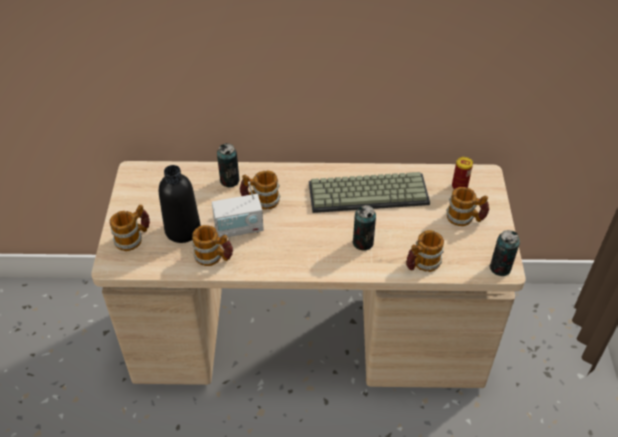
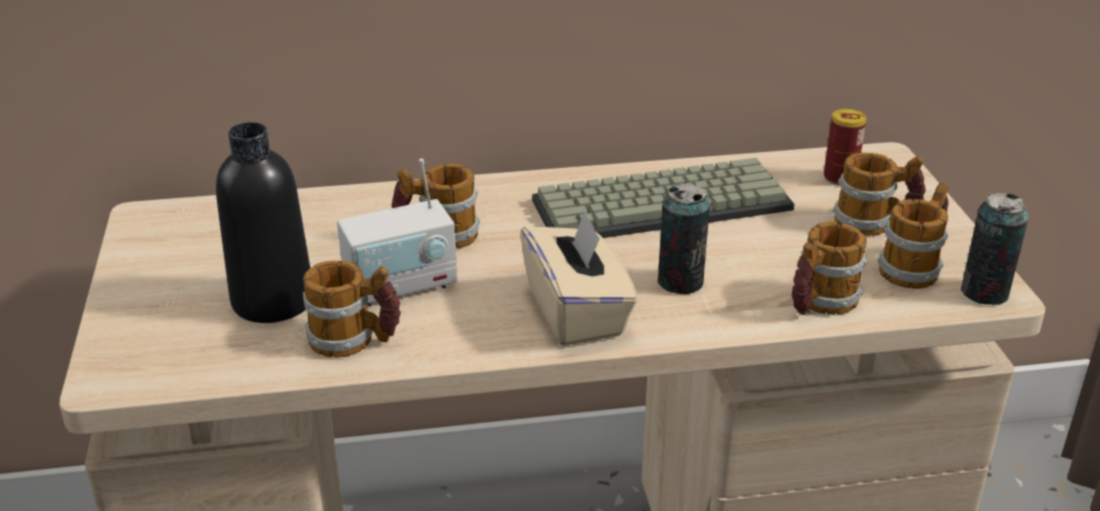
camera: 10 degrees left, 15 degrees down
mug [110,205,150,251] -> mug moved to [878,183,949,289]
can [217,143,240,187] -> none
none -> beige tissue box [520,210,638,346]

